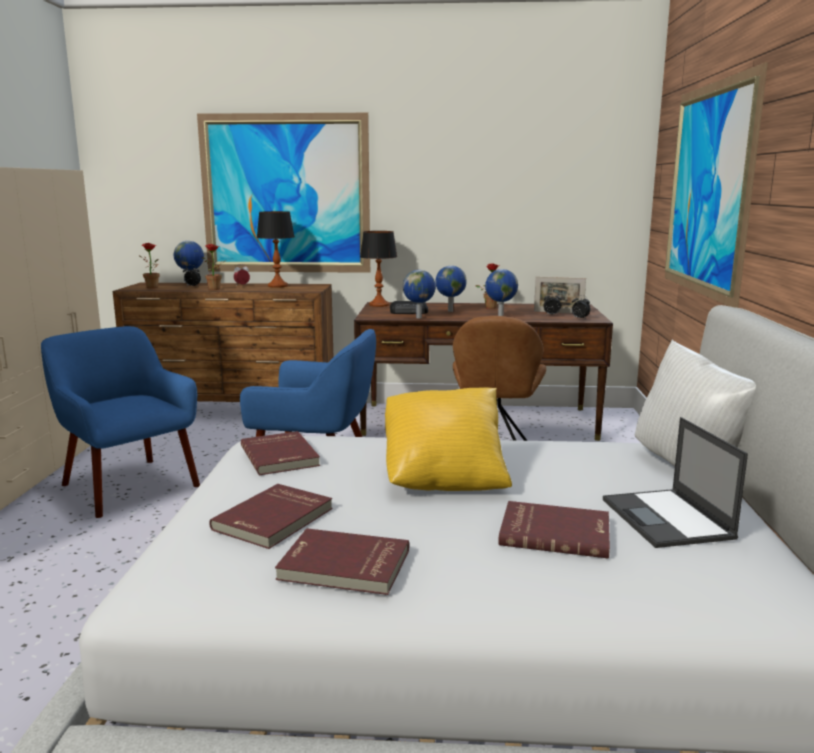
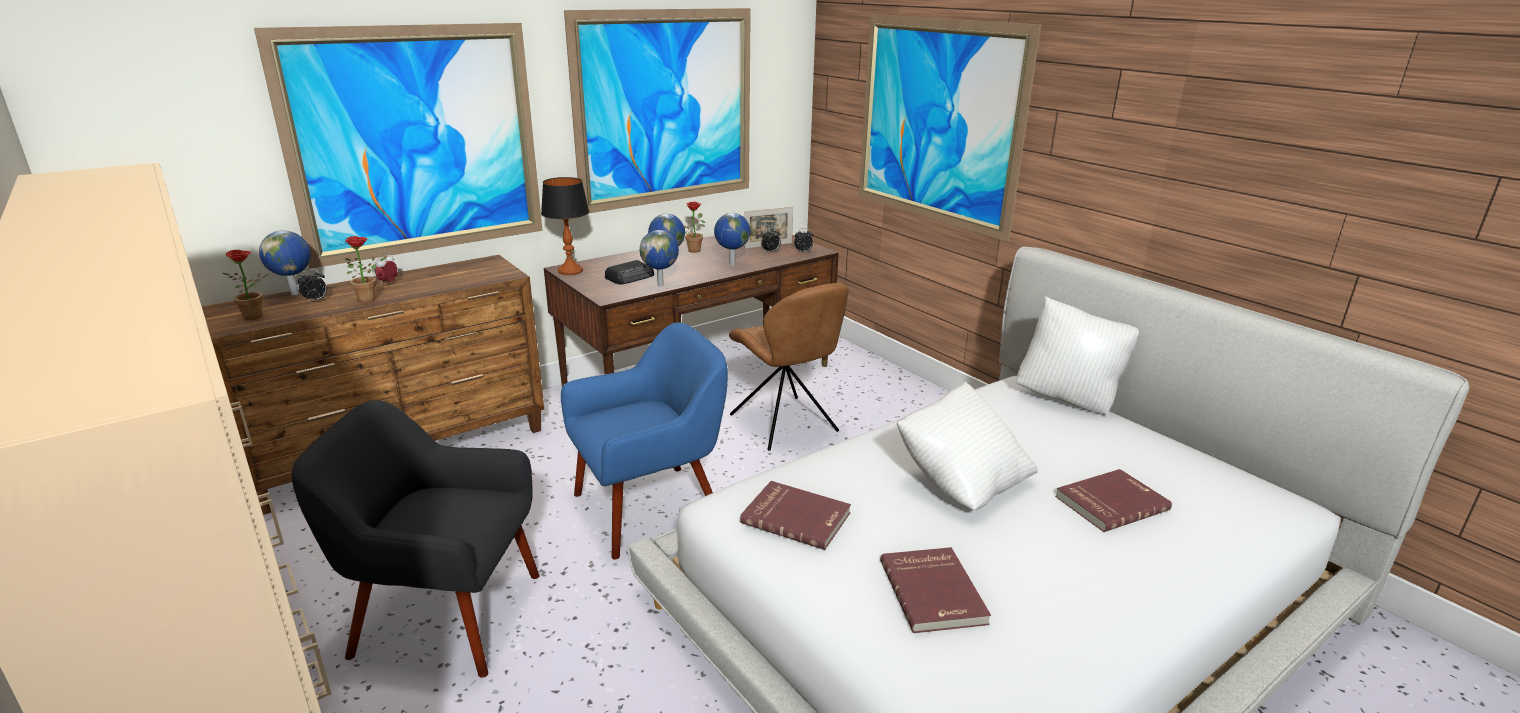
camera: 40 degrees left, 10 degrees up
blue armchair [41,326,200,518] -> black armchair [292,400,540,678]
table lamp [257,211,294,288] -> none
red book [275,528,409,595] -> none
yellow pillow [385,387,512,491] -> white pillow [897,381,1038,510]
laptop [603,417,748,548] -> none
none -> picture [564,8,751,213]

